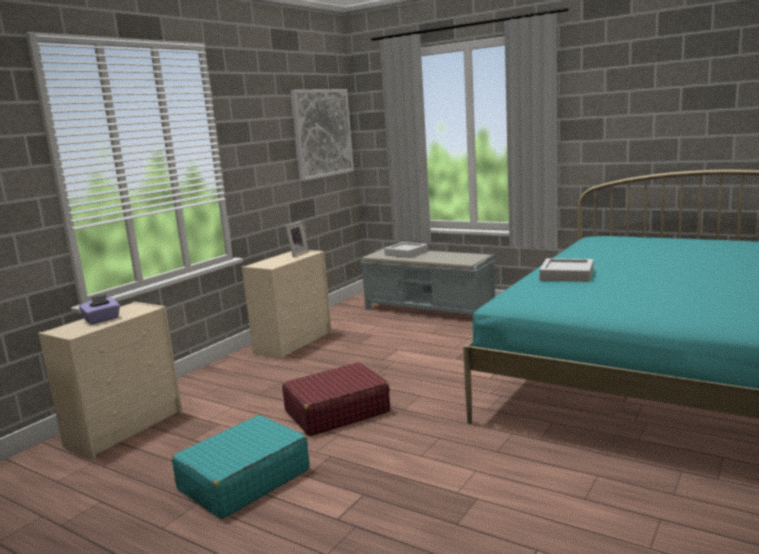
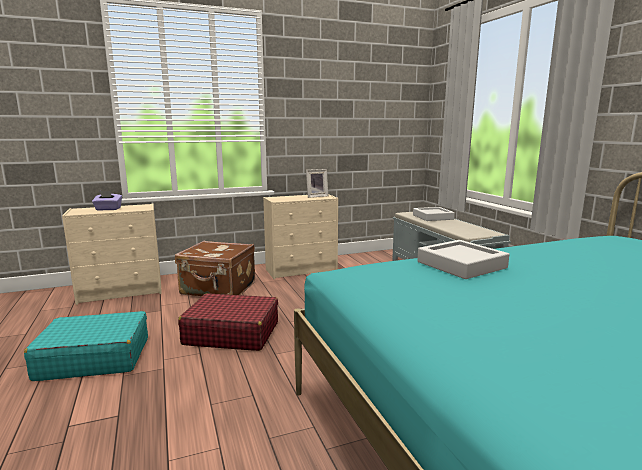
camera: 35 degrees right, 0 degrees up
picture [291,89,354,181] -> none
none -> brown suitcase [175,241,255,296]

